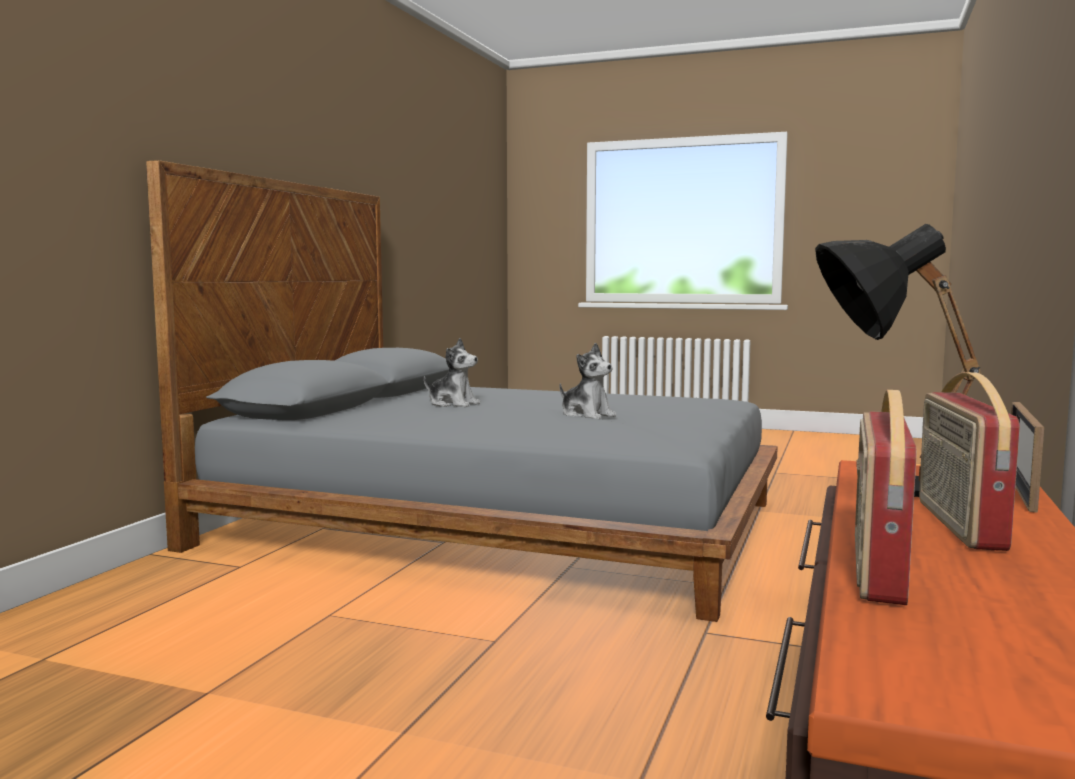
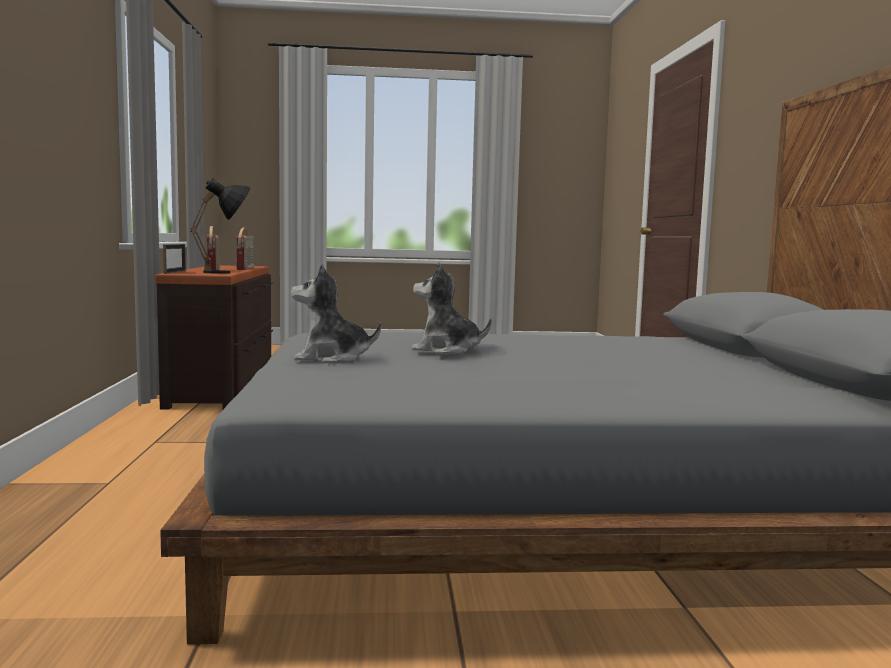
camera: 155 degrees right, 0 degrees up
plush toy [424,338,480,407] -> plush toy moved to [291,263,381,363]

